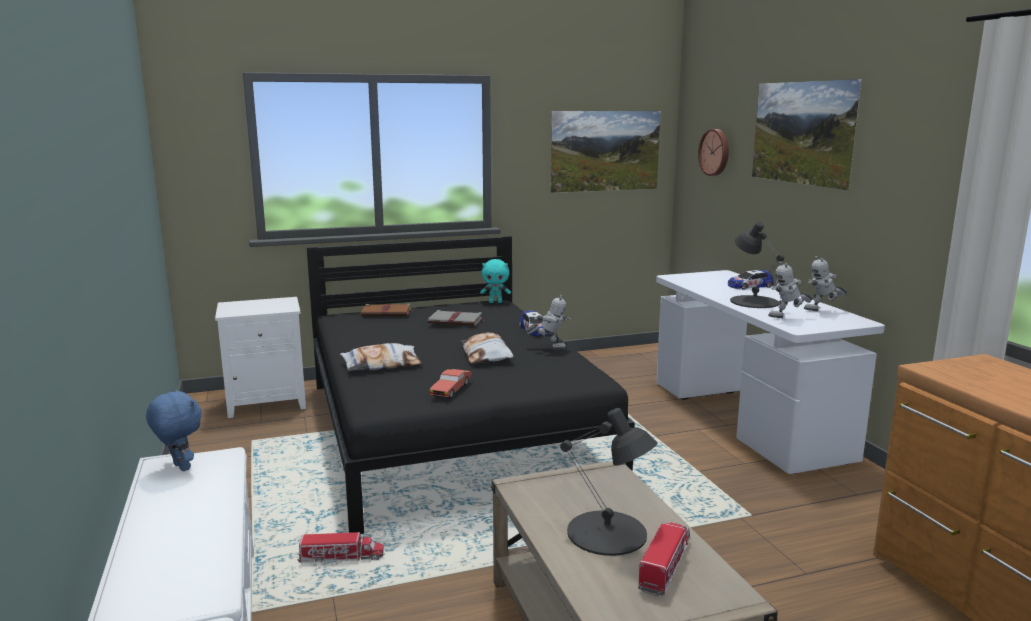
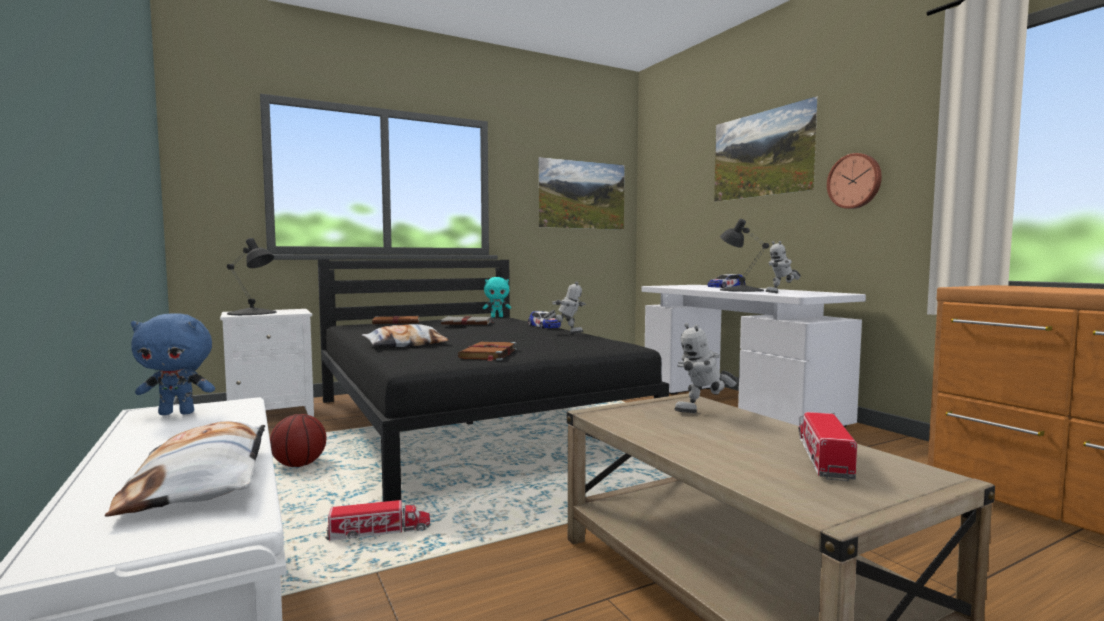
camera: 10 degrees left, 10 degrees down
blue plush toy [146,389,202,471] -> blue plush toy turned 135 degrees clockwise [131,313,215,415]
red toy car [430,369,472,399] -> brown book [458,342,517,361]
pillow [460,333,513,364] -> pillow moved to [105,421,265,517]
black table lamp [560,408,658,556] -> black table lamp moved to [227,238,276,315]
wall clock [698,129,729,176] -> wall clock moved to [827,153,882,209]
toy robot [804,256,847,311] -> toy robot moved to [674,323,738,413]
none -> basketball [270,414,326,467]

